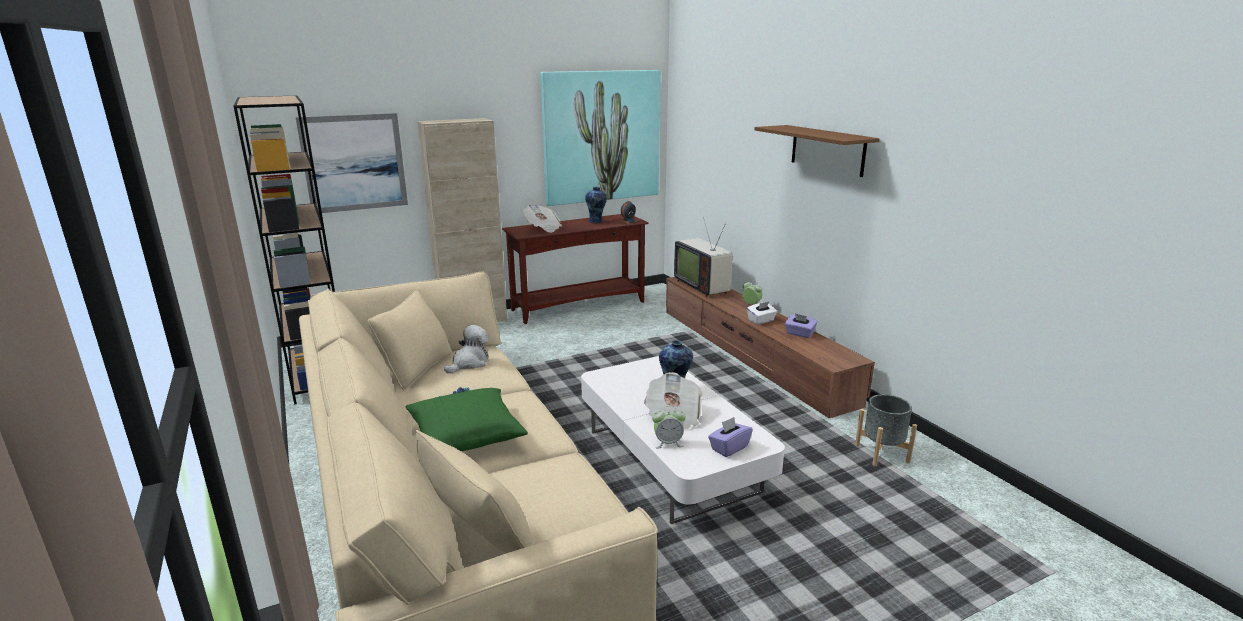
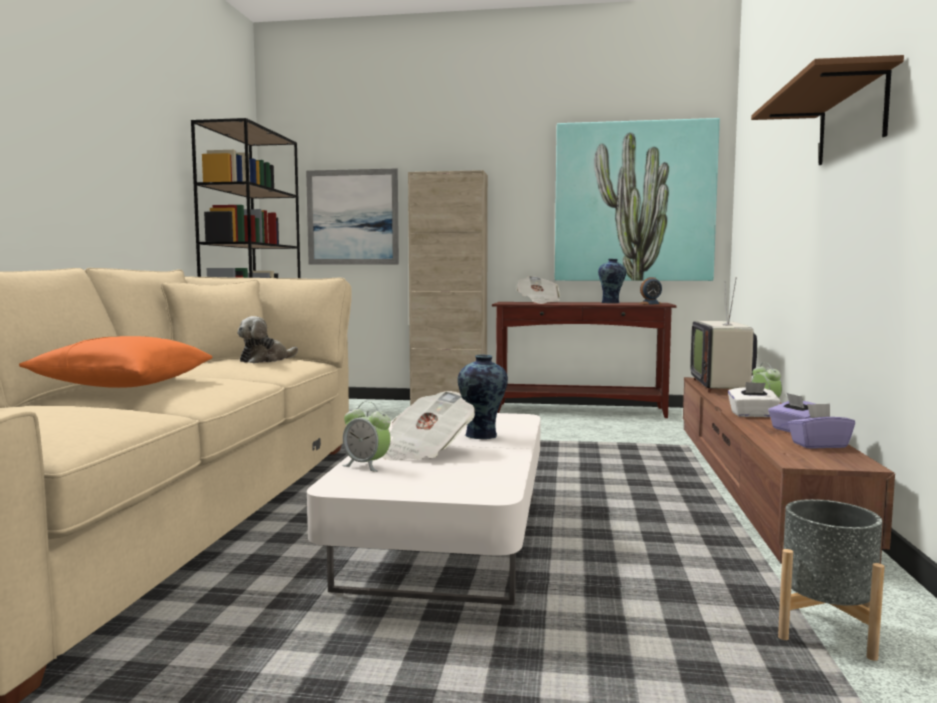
camera: 35 degrees right, 15 degrees down
green pillow [406,387,528,451] -> orange pillow [19,336,212,388]
plush toy [444,325,489,374] -> plush toy turned 150 degrees clockwise [237,316,298,363]
purple tissue box [708,417,753,457] -> purple tissue box moved to [788,403,855,449]

